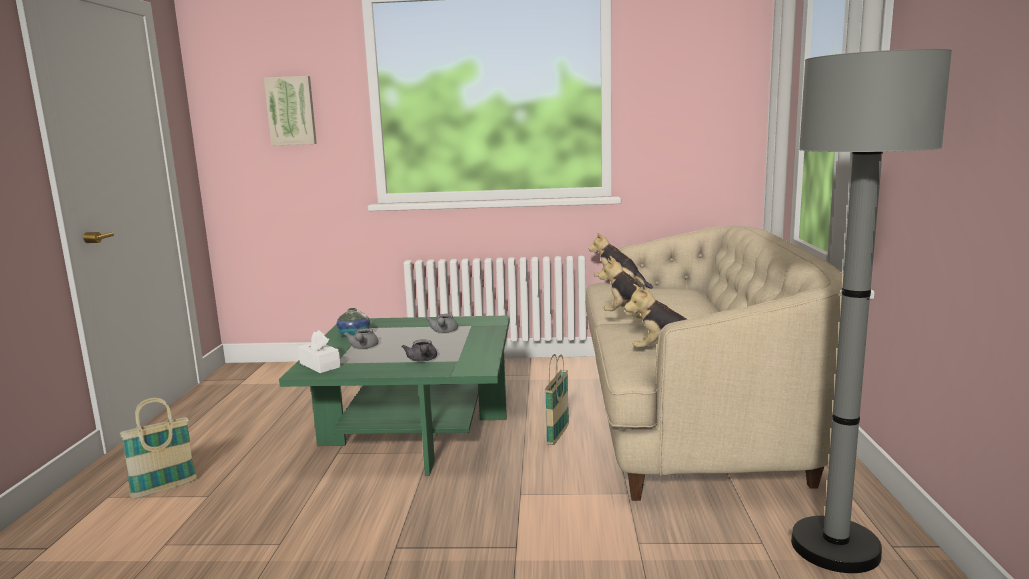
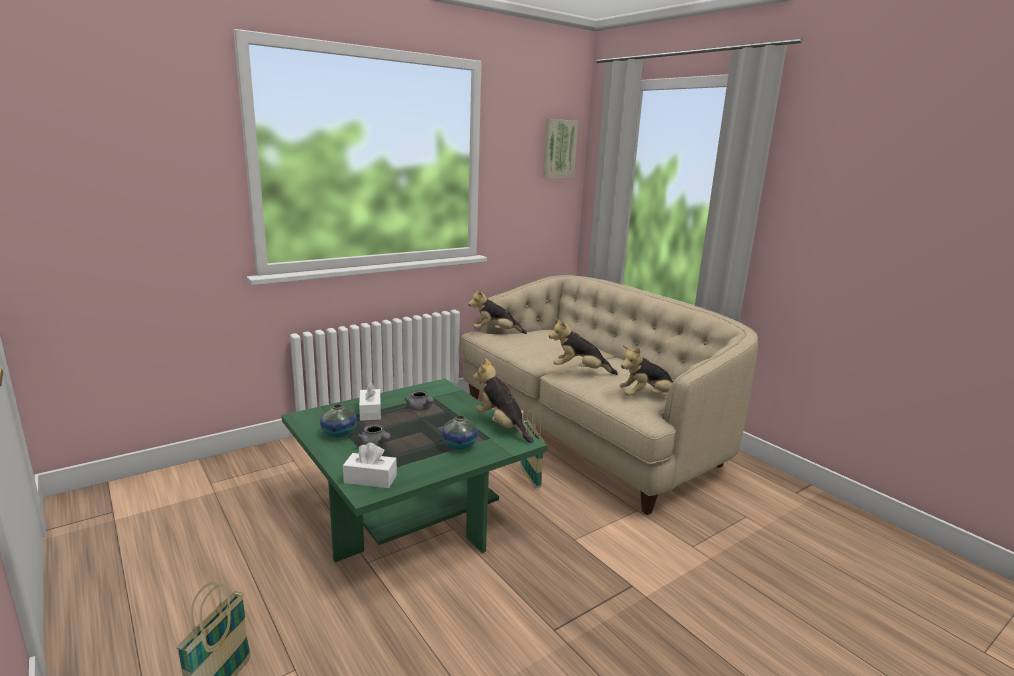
camera: 40 degrees left, 5 degrees up
picture [264,76,317,146] -> picture moved to [543,119,578,178]
grey teapot [402,339,437,362] -> vase [441,415,478,450]
grey floor lamp [791,49,952,573] -> none
none -> white tissue box [359,382,381,421]
none -> plush toy [473,359,534,443]

